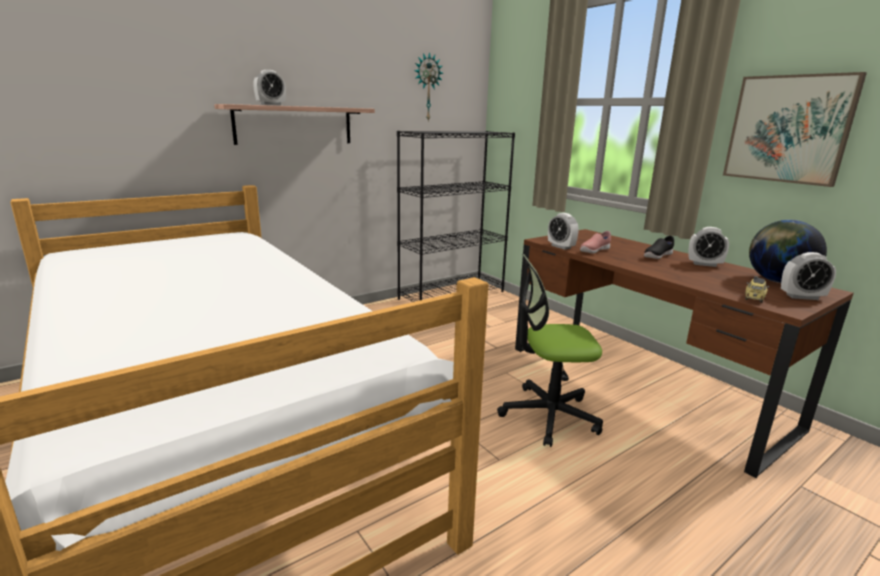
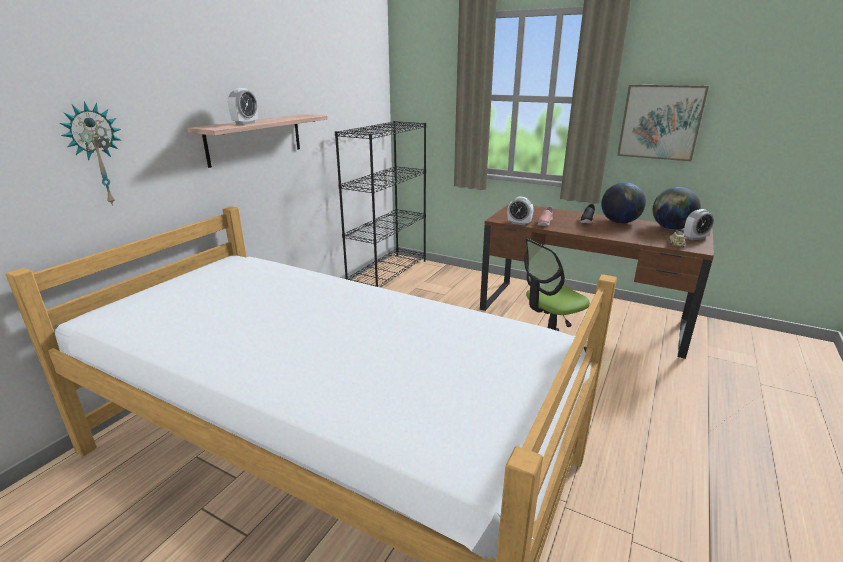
camera: 25 degrees left, 5 degrees up
wall clock [414,52,443,122] -> wall clock moved to [60,101,121,206]
alarm clock [688,227,729,267] -> globe [601,182,646,224]

